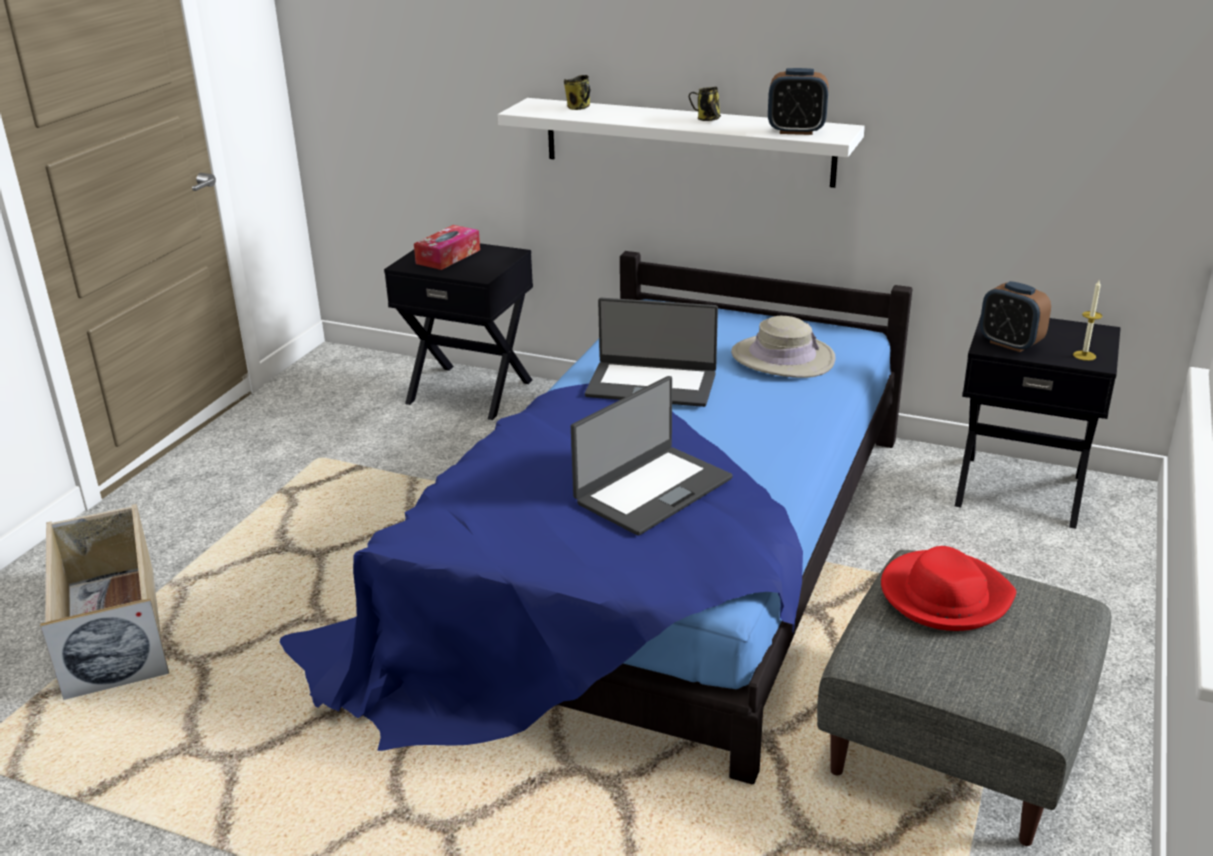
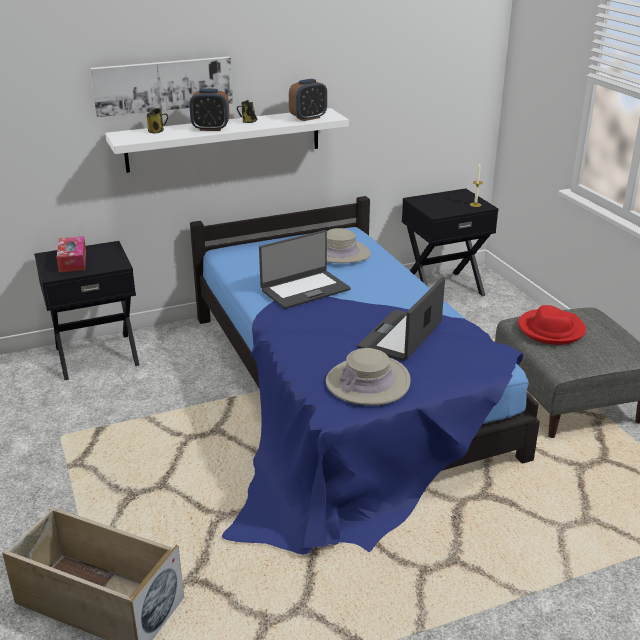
camera: 45 degrees left, 0 degrees up
laptop [571,376,733,536] -> laptop turned 150 degrees counterclockwise [357,277,445,361]
alarm clock [980,281,1051,352] -> alarm clock moved to [189,89,230,131]
none -> picture [90,56,233,117]
none -> beige hat [326,348,411,406]

